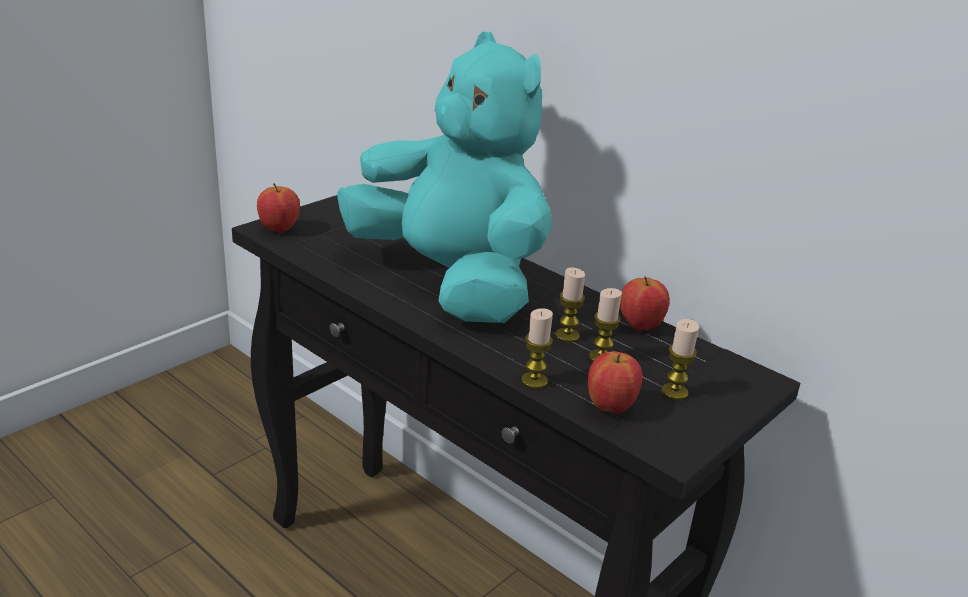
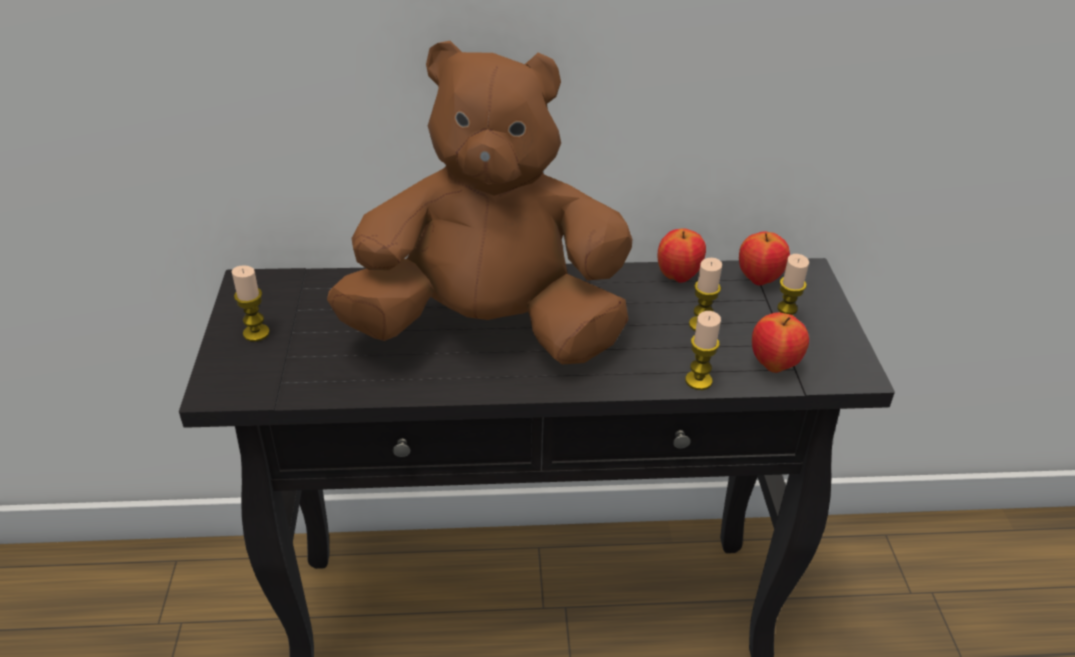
camera: 45 degrees left, 10 degrees up
apple [257,183,300,233] -> apple moved to [739,231,790,286]
turquoise plush toy [337,32,552,323] -> brown plush toy [327,41,632,364]
candle [555,267,585,342] -> candle moved to [231,265,270,342]

